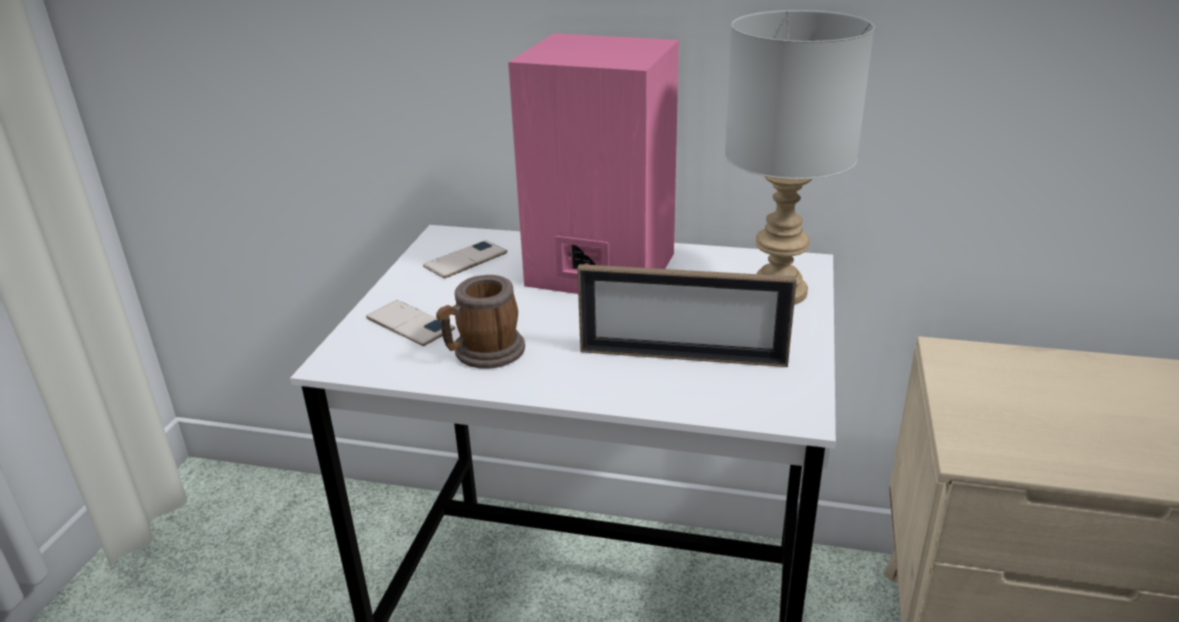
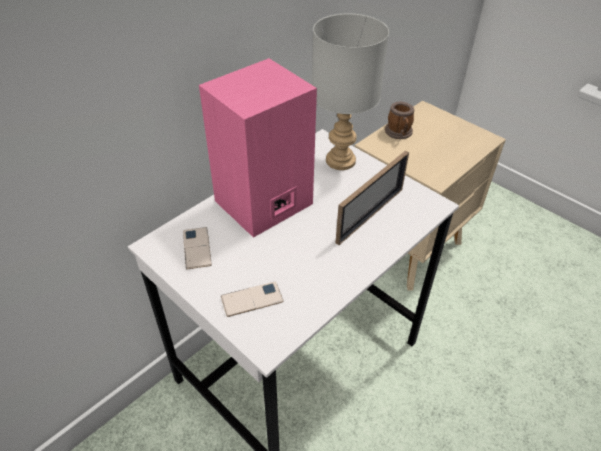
camera: 60 degrees left, 15 degrees up
mug [436,275,525,369] -> mug moved to [385,102,414,139]

